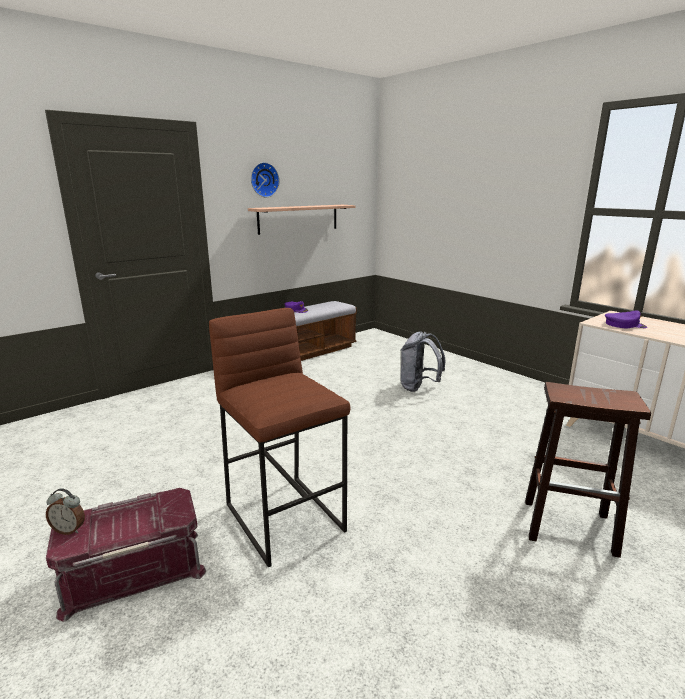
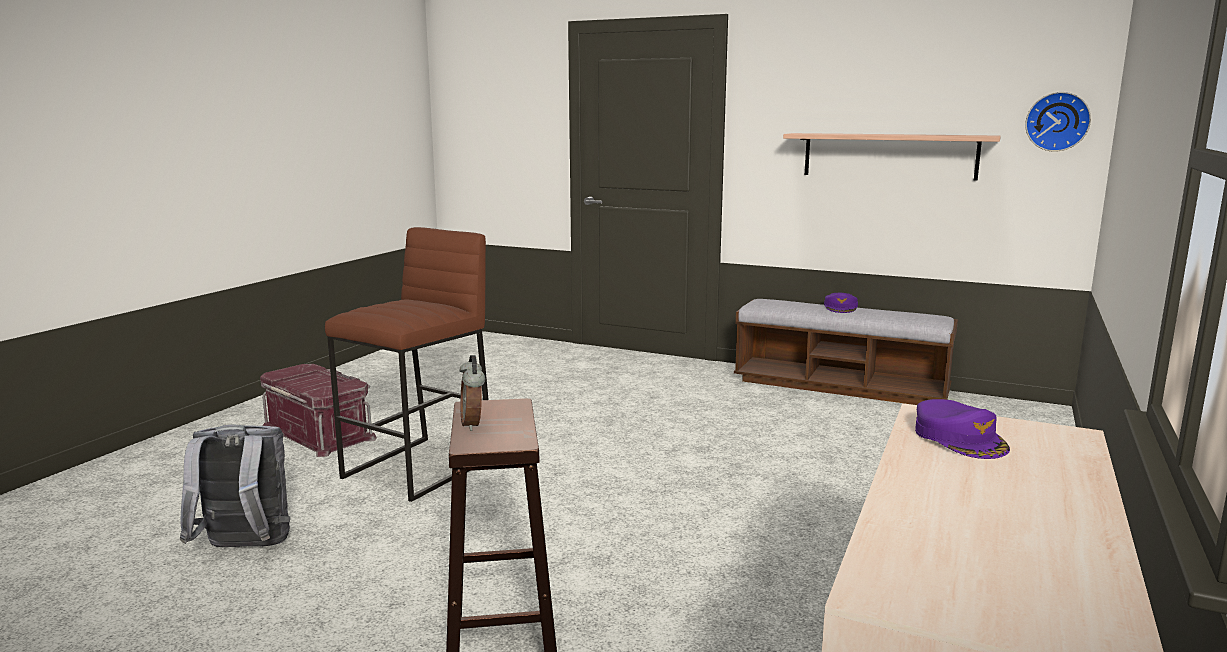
camera: 65 degrees right, 5 degrees down
alarm clock [46,489,85,535] -> alarm clock moved to [459,355,485,431]
wall clock [251,162,279,197] -> wall clock moved to [1025,92,1091,152]
grey backpack [401,332,445,392] -> grey backpack moved to [180,425,290,547]

